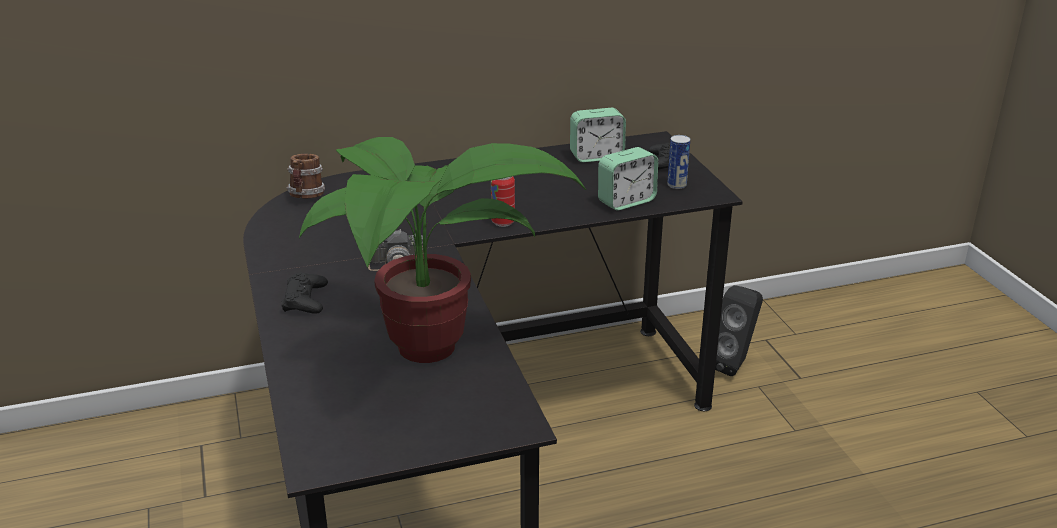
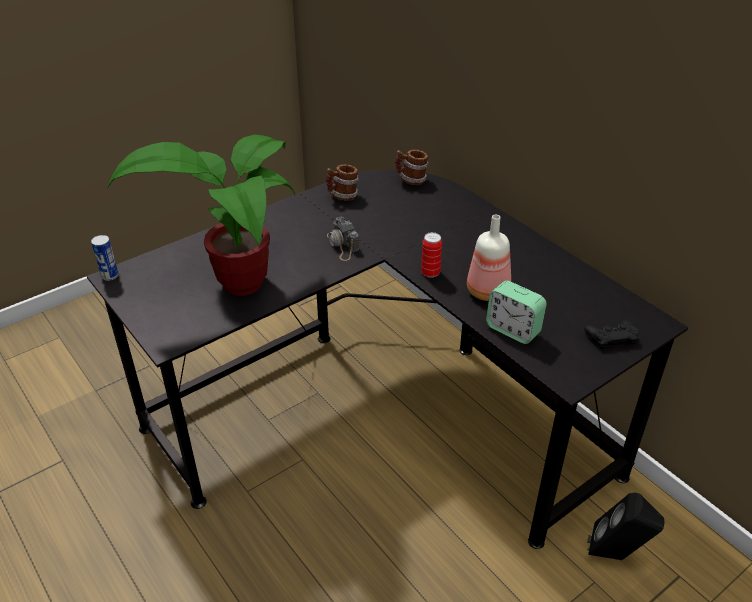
camera: 70 degrees right, 10 degrees up
black game controller [281,273,328,314] -> none
alarm clock [570,108,626,163] -> none
can [667,135,690,189] -> can moved to [91,235,118,281]
none -> mug [326,164,359,201]
none -> bottle [467,215,511,301]

